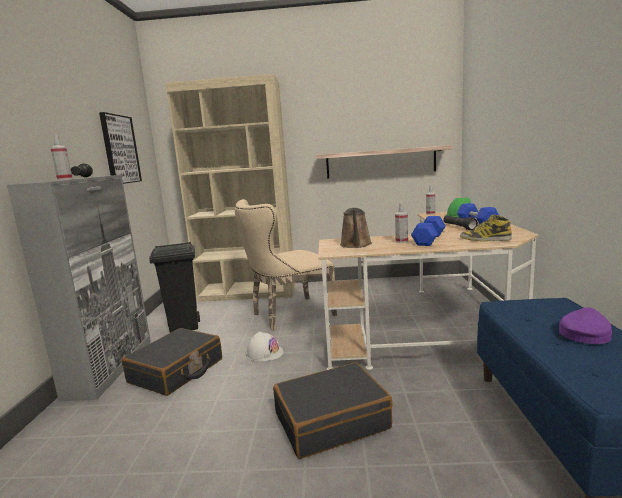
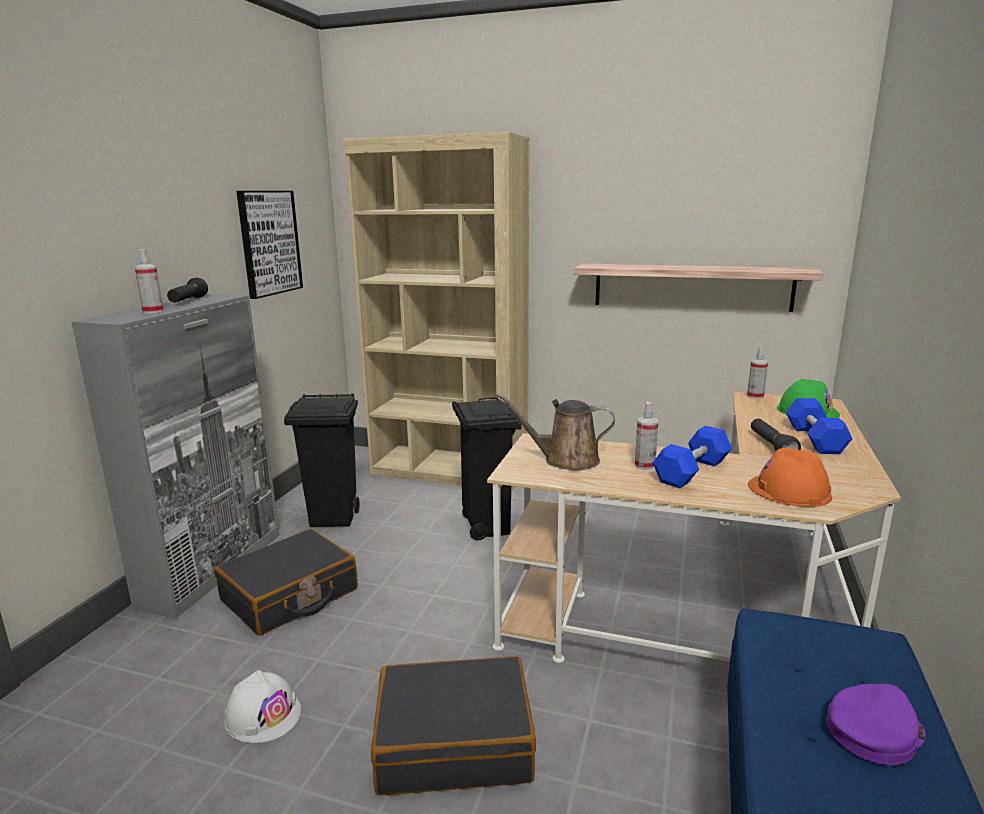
camera: 15 degrees right, 5 degrees up
beige chair [235,199,337,330] -> black trash can [452,397,522,541]
white hard hat [246,331,284,362] -> white hard hat moved to [224,670,301,743]
brown watering can [340,208,372,248] -> brown watering can turned 75 degrees clockwise [496,393,615,471]
boot [460,215,512,241] -> orange hard hat [748,448,832,507]

